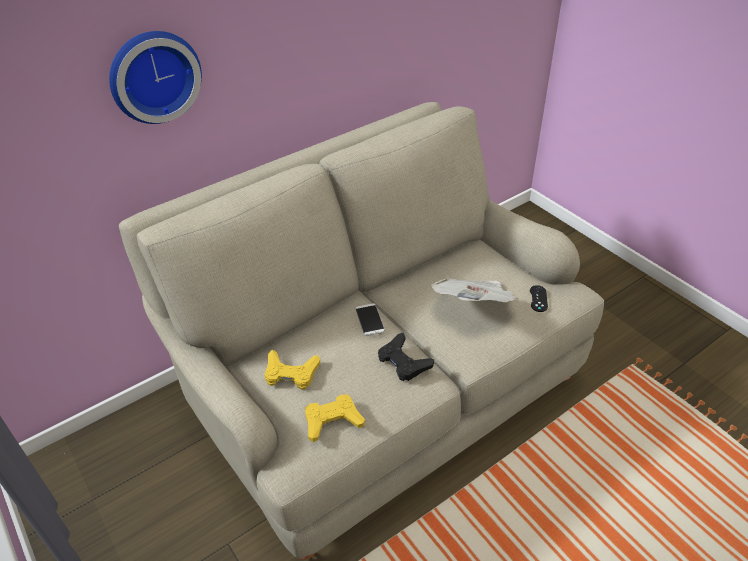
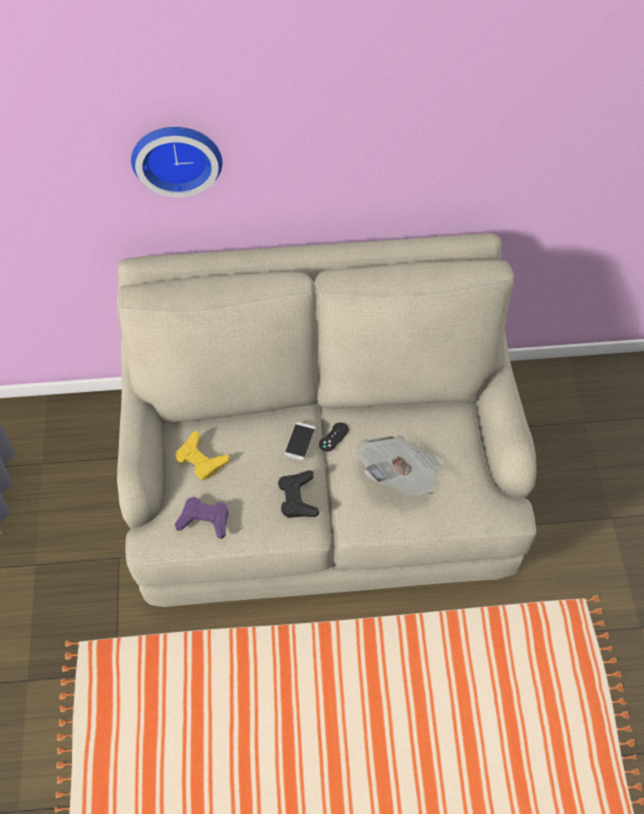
camera: 30 degrees right, 15 degrees up
yellow game controller [305,394,365,442] -> purple game controller [175,497,229,539]
black game controller [530,285,548,312] -> black game controller moved to [319,422,349,452]

